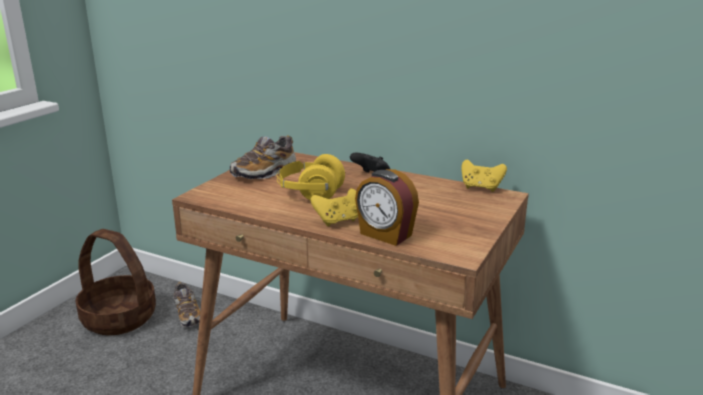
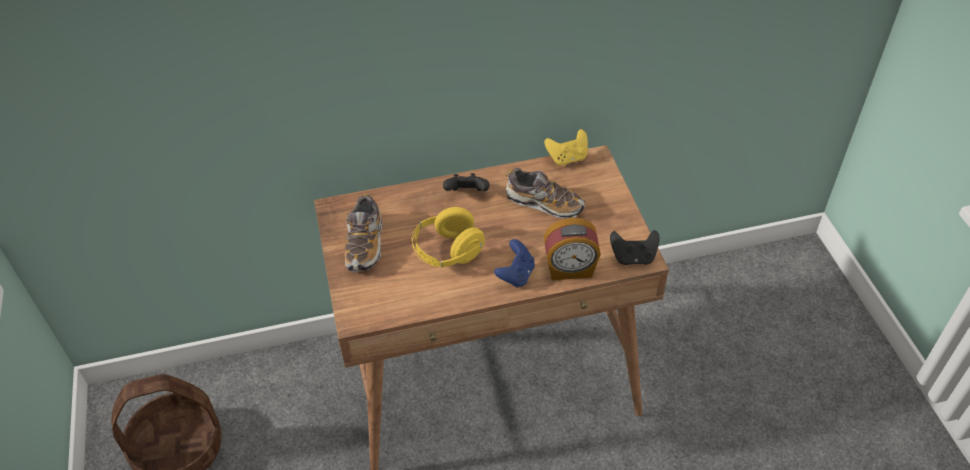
camera: 40 degrees left, 25 degrees up
shoe [173,282,200,328] -> shoe moved to [506,168,585,219]
yellow game controller [310,188,358,226] -> blue game controller [494,239,535,288]
none -> black game controller [610,230,660,265]

